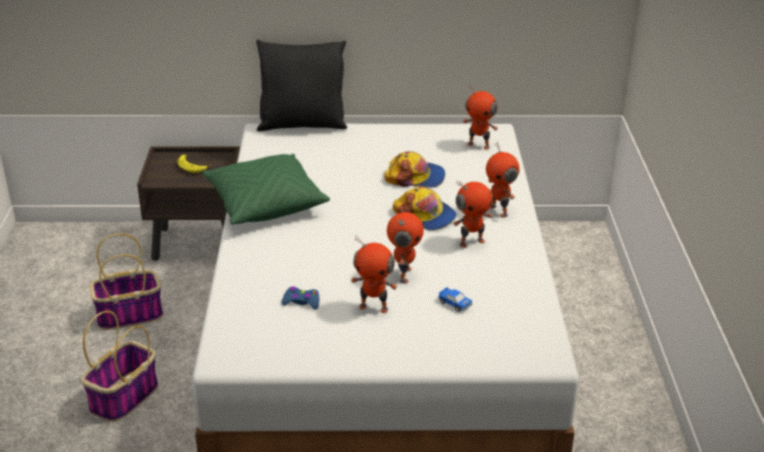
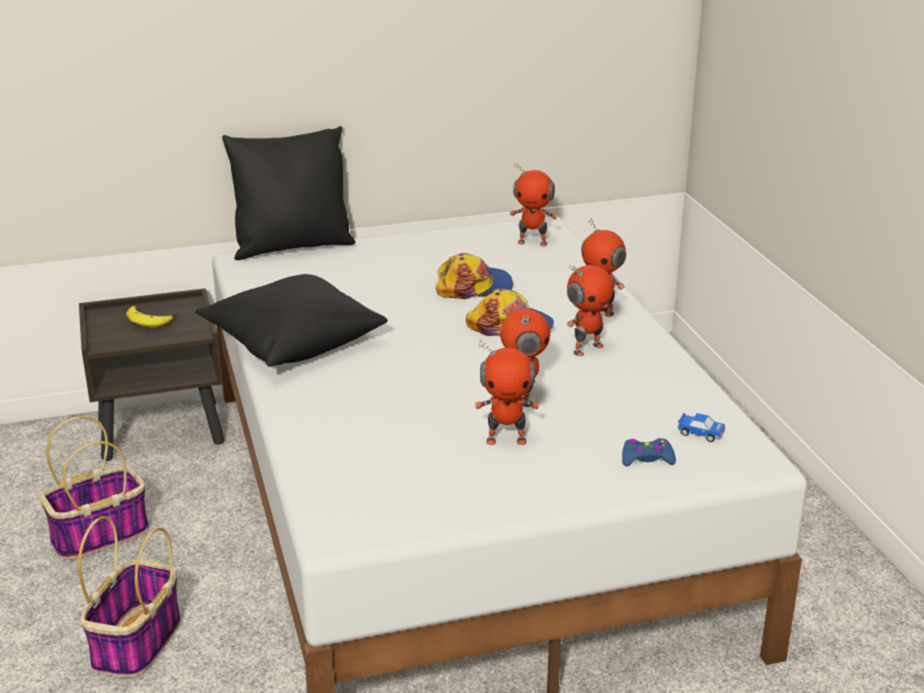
camera: 15 degrees left, 5 degrees down
green pillow [202,154,330,224] -> black pillow [195,274,388,367]
blue game controller [282,287,319,310] -> blue game controller moved to [622,438,676,466]
toy car [439,287,472,312] -> toy car moved to [677,413,725,442]

